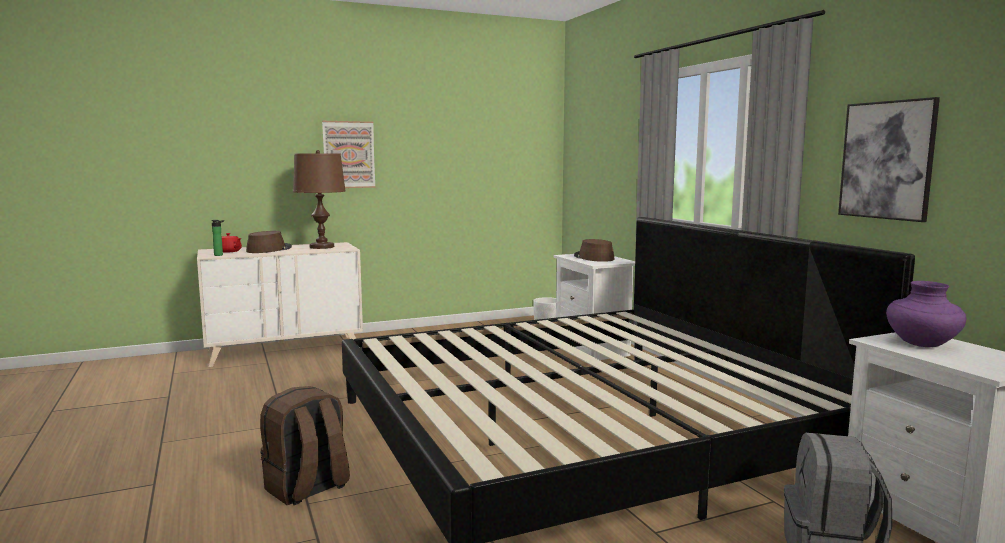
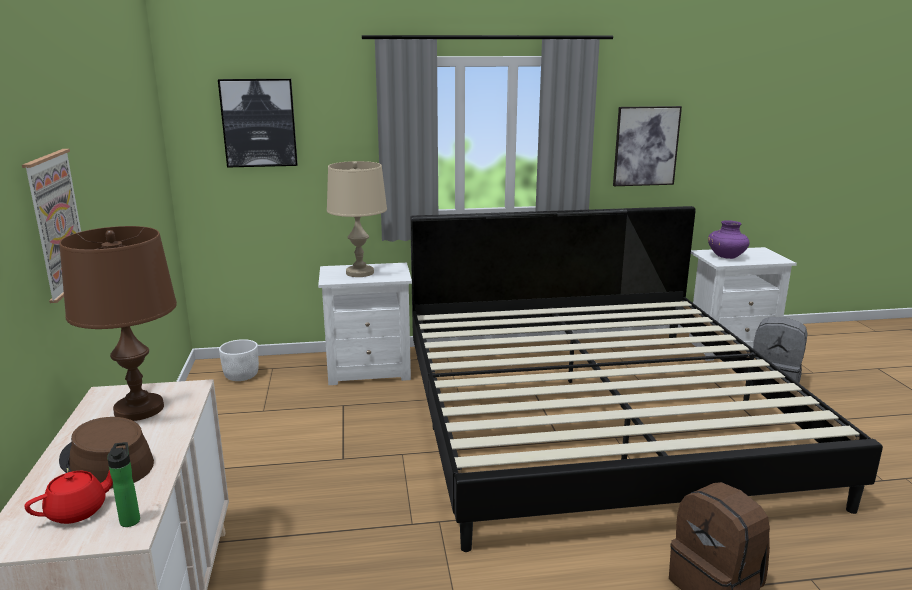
camera: 75 degrees left, 10 degrees up
brown hat [574,239,615,262] -> beige table lamp [327,161,387,277]
none -> picture [218,79,298,168]

